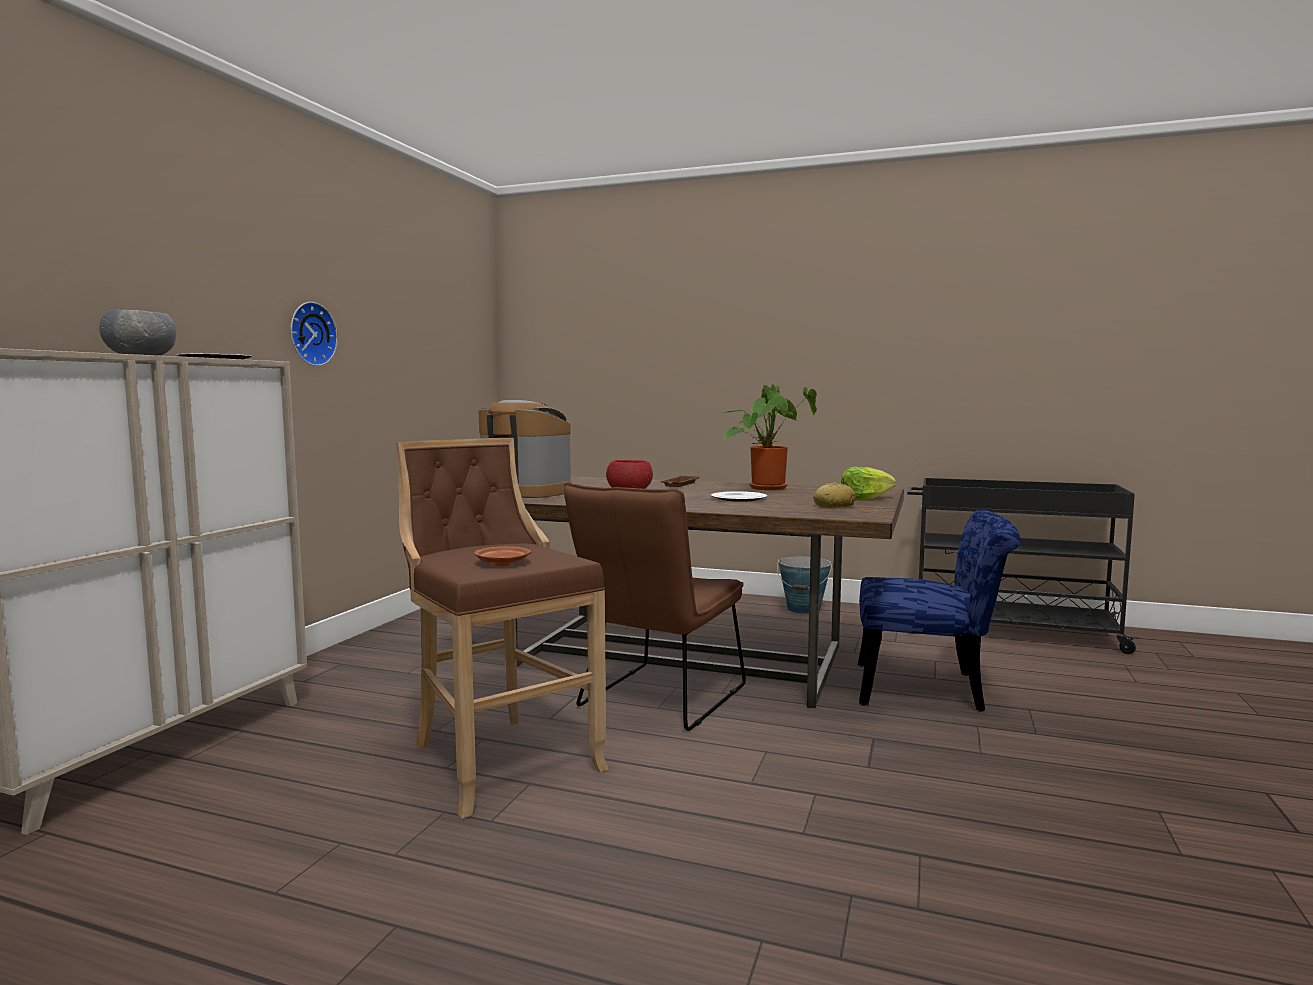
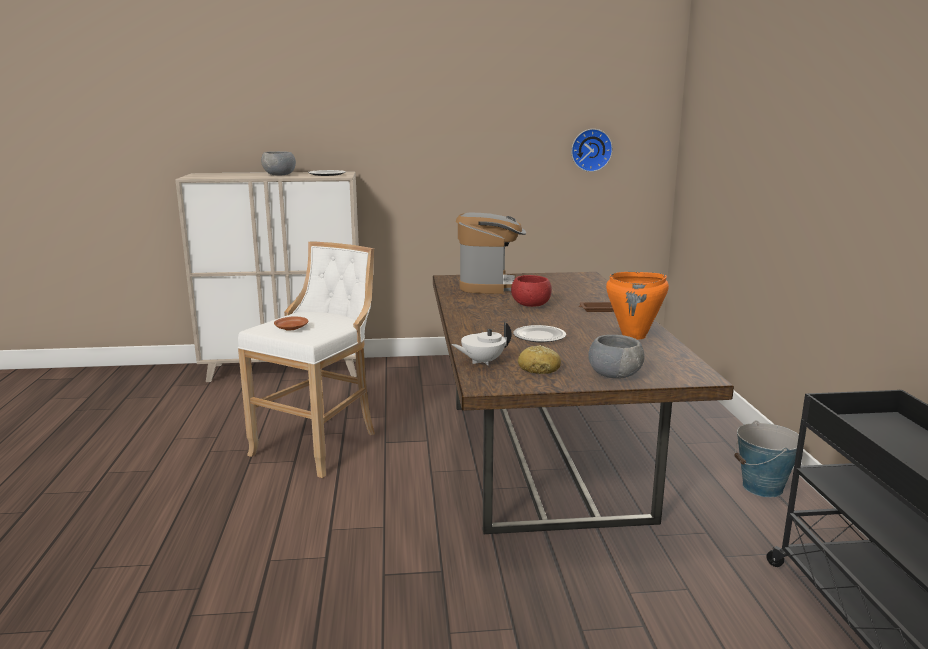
camera: 65 degrees right, 10 degrees up
wall clock [290,302,338,366] -> wall clock moved to [571,129,613,172]
brown stool [395,438,609,819] -> white stool [238,242,375,478]
brown chair [564,482,746,731] -> none
potted plant [723,384,817,490] -> orange cooking pot [606,272,669,340]
lettuce [841,467,896,499] -> grey bowl [588,335,645,379]
blue chair [858,510,1021,712] -> none
none -> white teapot [451,322,512,365]

